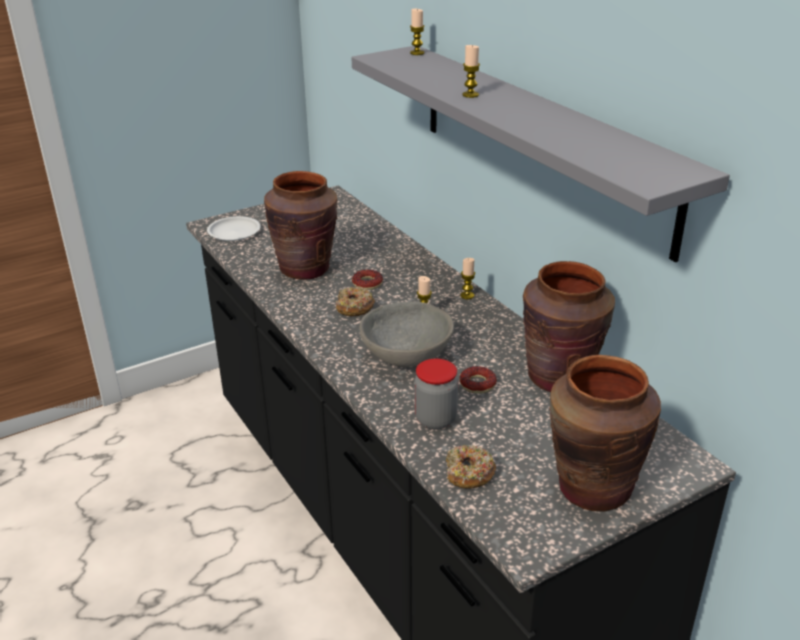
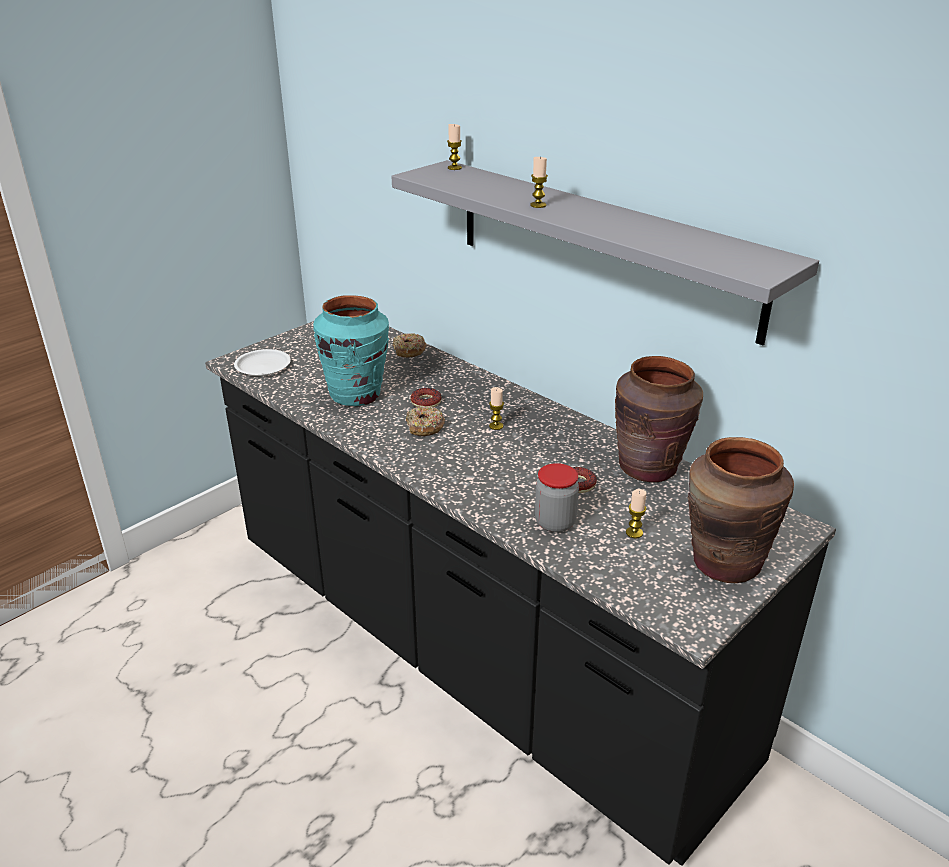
camera: 15 degrees left, 0 degrees up
brown vase [264,171,338,280] -> turquoise vase [313,295,389,406]
grey bowl [360,302,454,367] -> none
donut [446,445,496,489] -> donut moved to [393,333,426,358]
candle [461,258,475,299] -> candle moved to [626,489,647,538]

